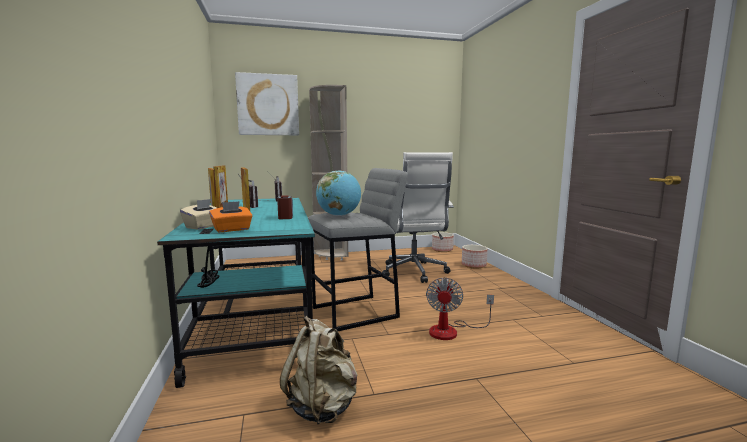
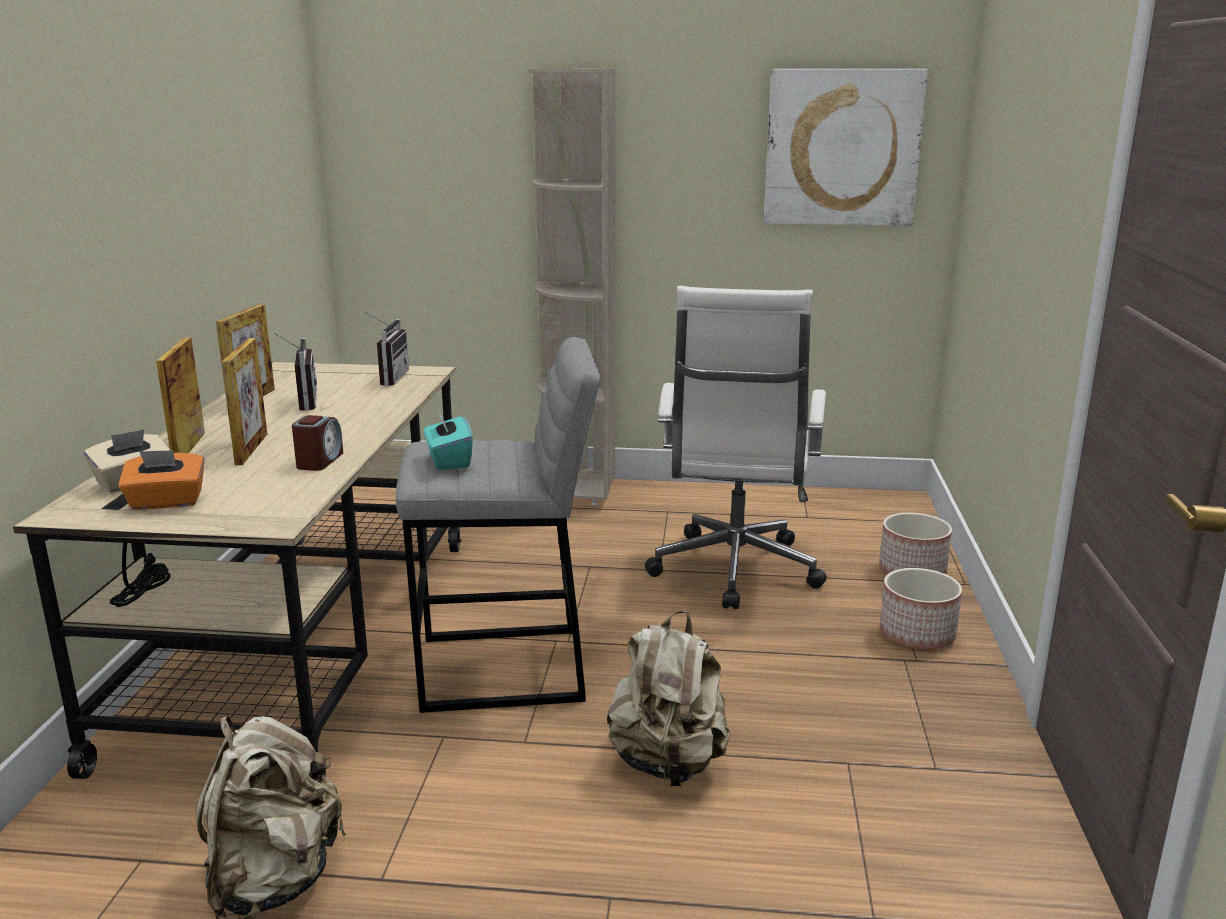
camera: 20 degrees right, 10 degrees up
turquoise desk [157,198,315,388] -> beige desk [13,362,461,779]
picture [235,72,299,135] -> picture moved to [764,69,928,226]
globe [316,170,361,216] -> turquoise tissue box [424,408,473,470]
fan [426,277,494,340] -> beige backpack [607,610,730,786]
planter [432,232,454,252] -> planter moved to [880,568,962,651]

